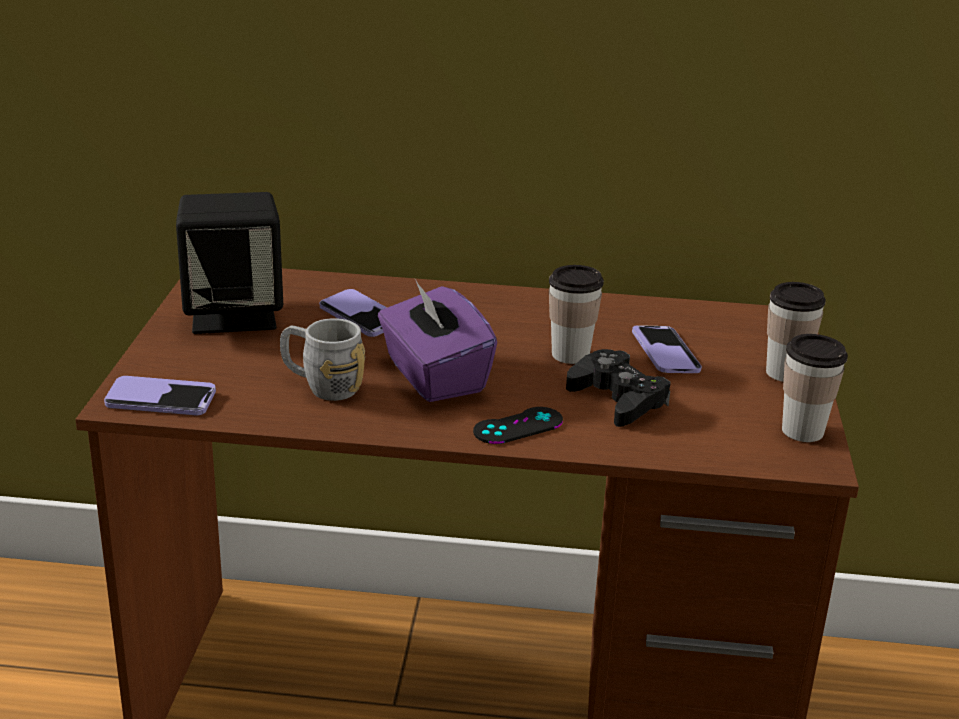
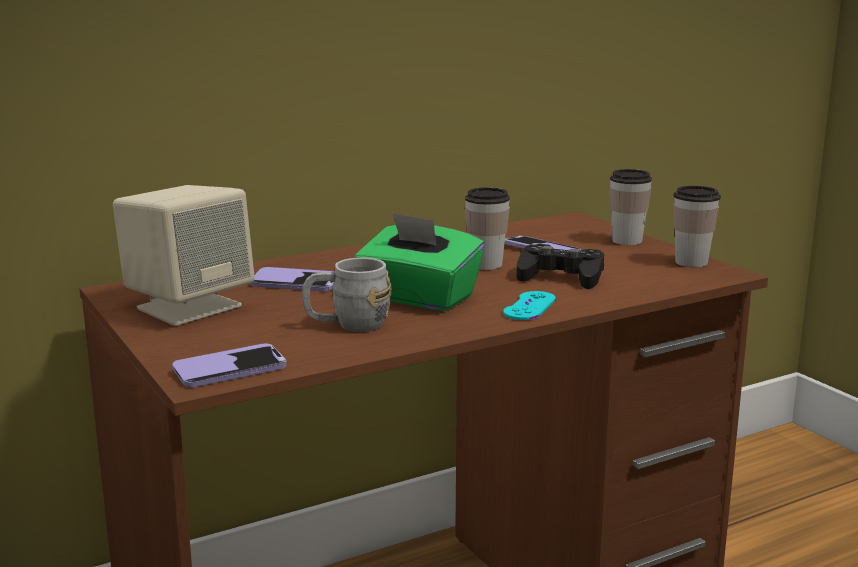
camera: 35 degrees left, 10 degrees down
black speaker [176,192,283,334] -> beige speaker [113,185,255,326]
purple tissue box [378,279,497,402] -> green tissue box [355,212,484,311]
black game controller [473,407,563,444] -> turquoise game controller [503,291,556,320]

